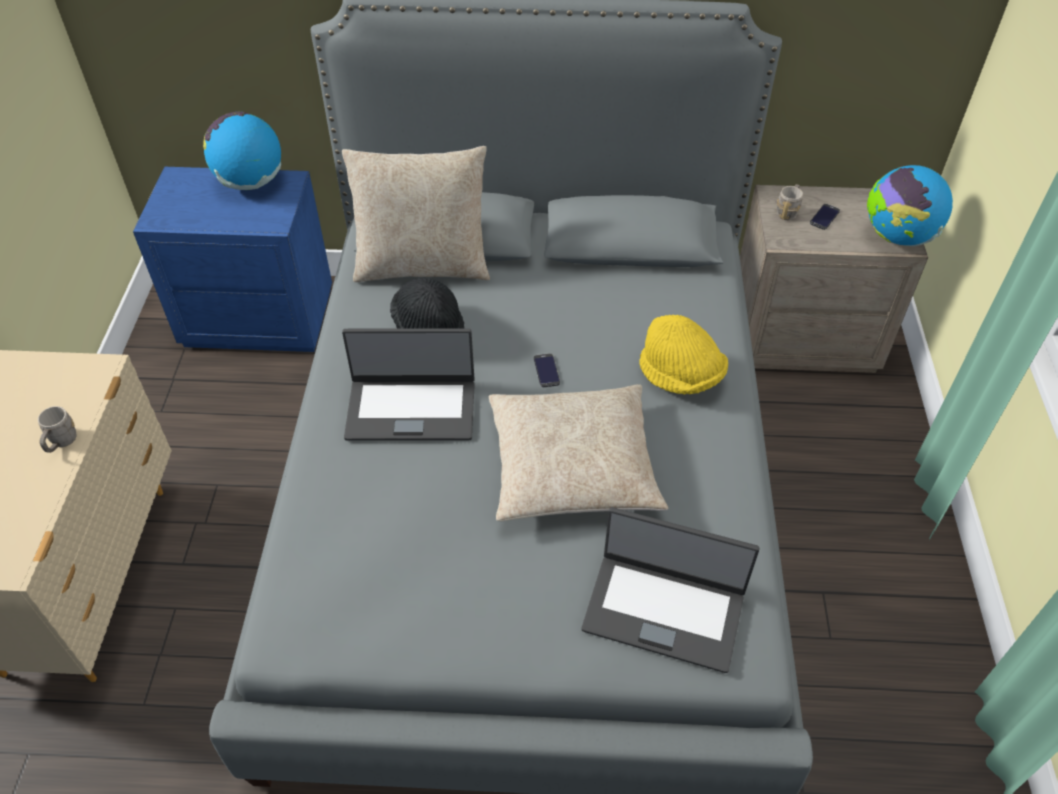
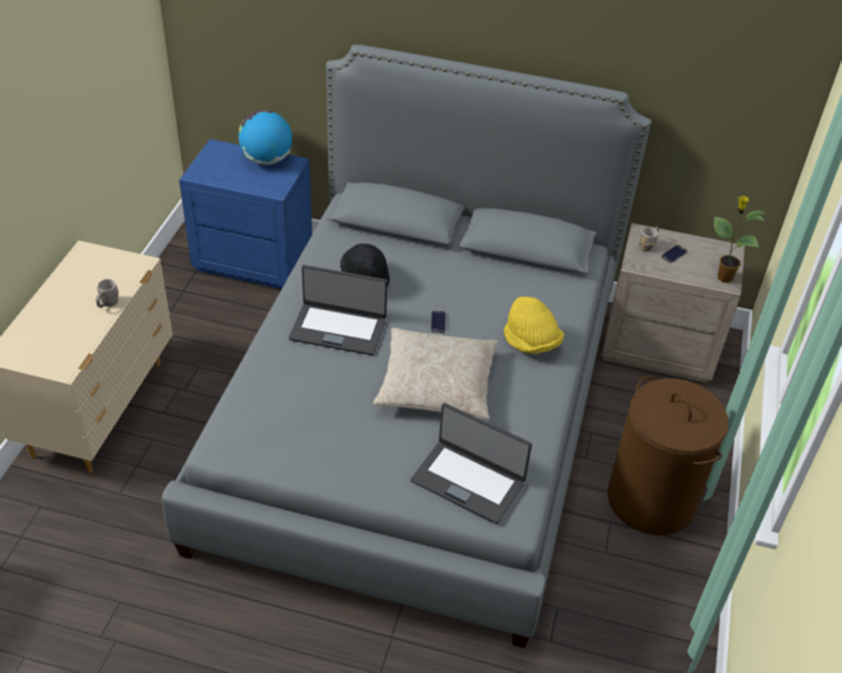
camera: 10 degrees right, 5 degrees down
beige pillow [342,146,490,282] -> none
globe [867,165,953,246] -> potted plant [714,196,765,283]
none -> brown laundry basket [607,376,729,535]

